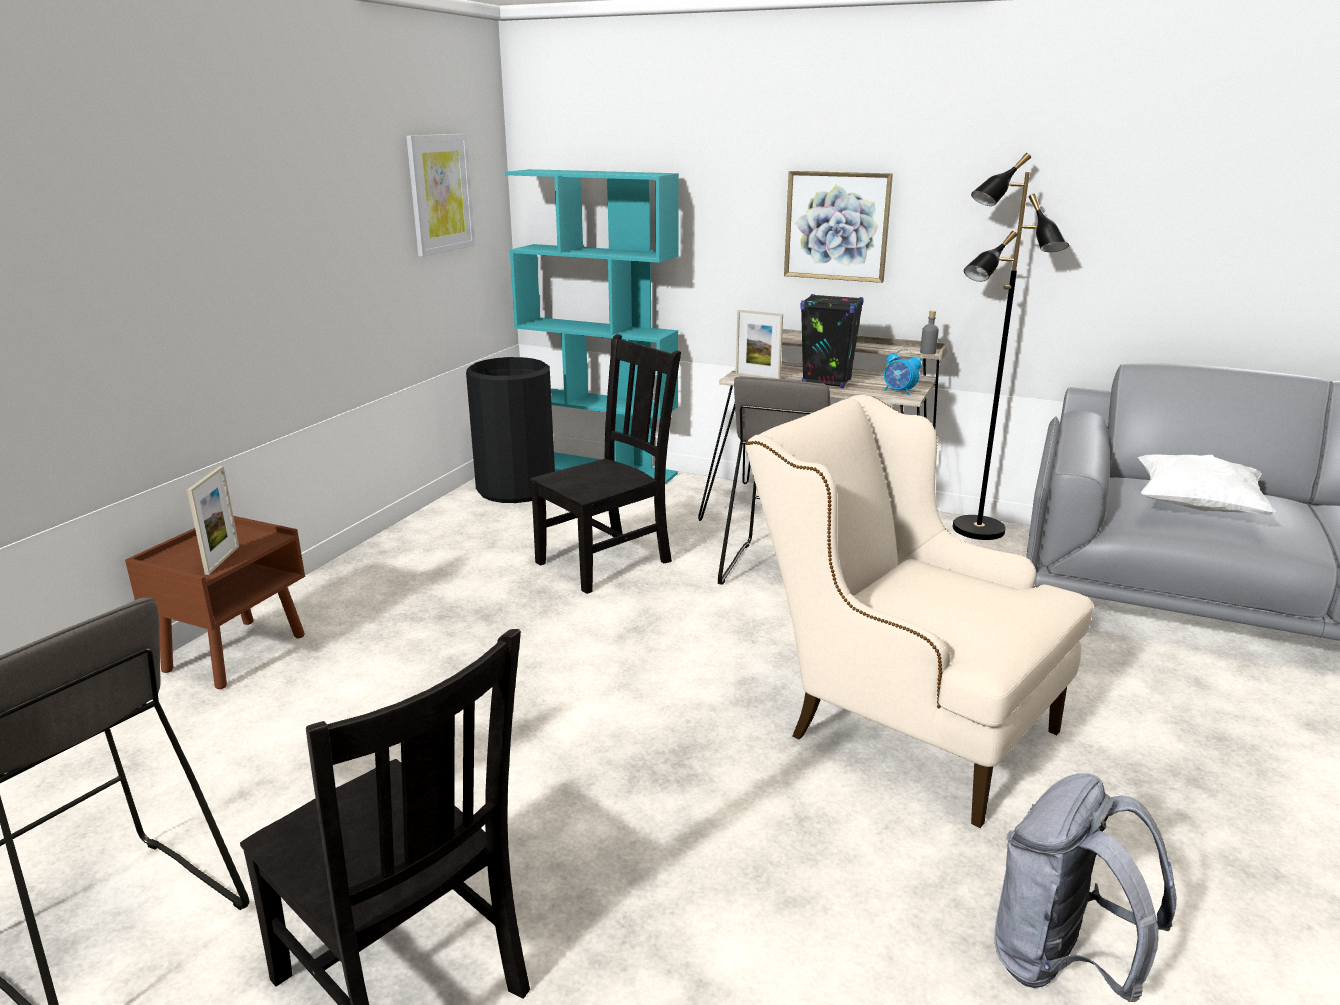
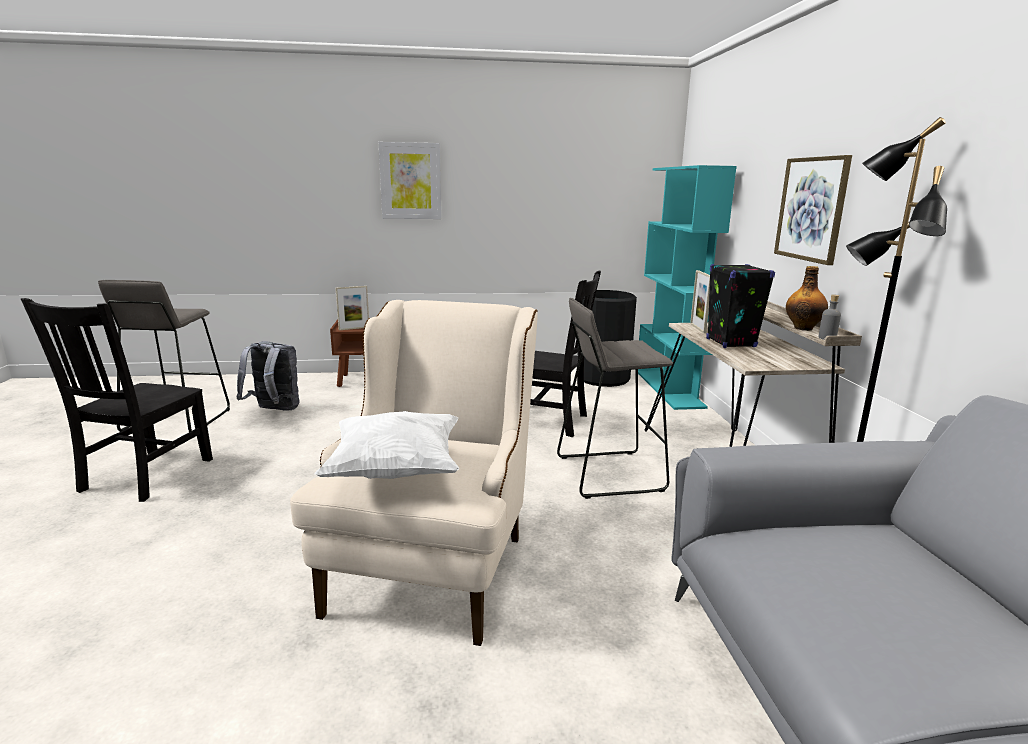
camera: 60 degrees right, 5 degrees down
picture [406,134,475,257] -> picture moved to [379,142,441,219]
alarm clock [884,349,921,395] -> none
grey backpack [994,773,1177,1002] -> grey backpack moved to [236,341,300,411]
white pillow [1138,454,1276,515] -> white pillow moved to [315,411,459,479]
none -> bottle [786,266,828,331]

